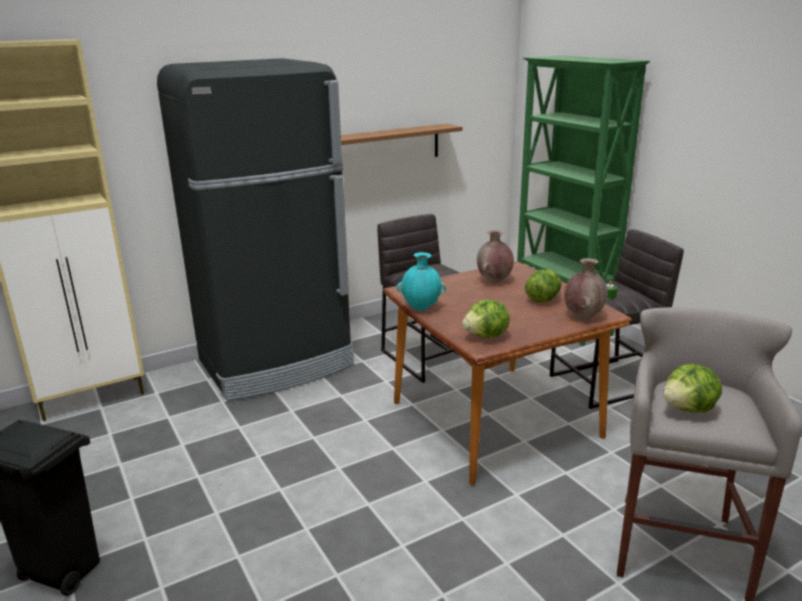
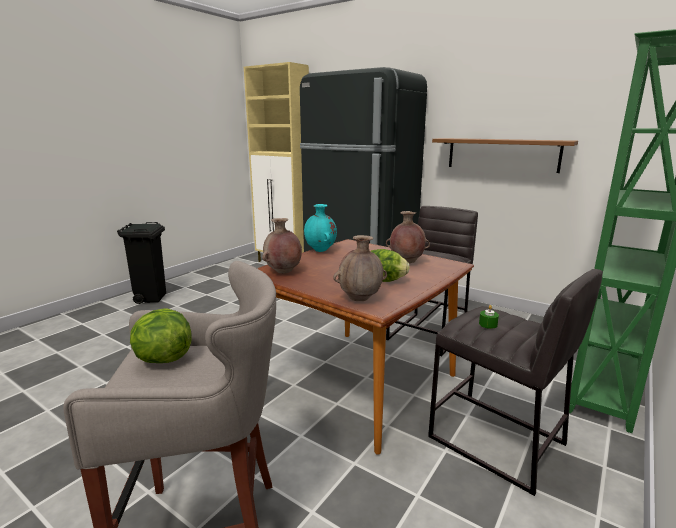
camera: 65 degrees right, 5 degrees down
lettuce [462,299,510,338] -> brown vase [262,218,302,274]

